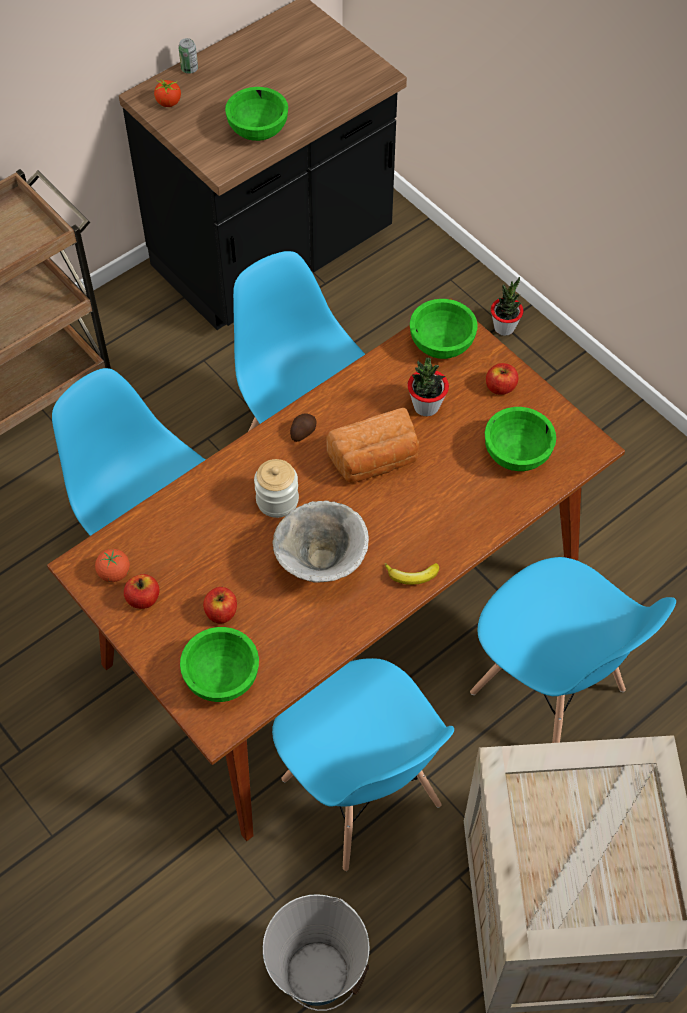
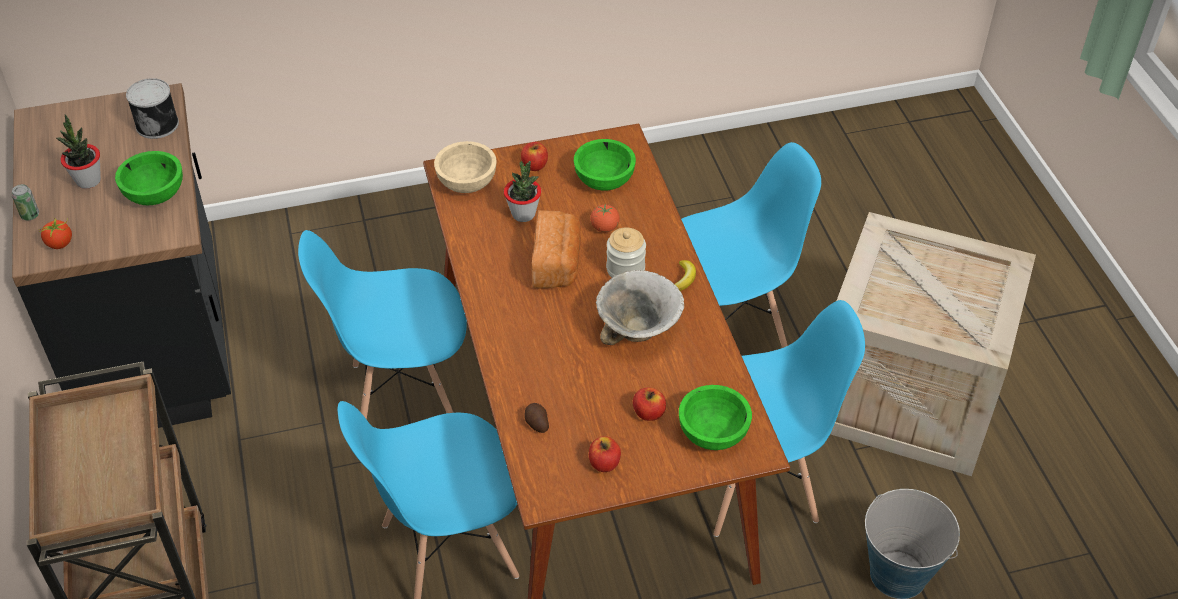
camera: 65 degrees left, 10 degrees down
tomato [95,549,130,582] -> tomato moved to [590,204,620,232]
jar [254,459,299,518] -> jar moved to [606,227,646,278]
potato [290,414,317,442] -> potato moved to [524,403,549,433]
green bowl [410,299,477,359] -> beige bowl [434,141,497,193]
potted plant [491,277,523,336] -> potted plant moved to [56,114,101,189]
none -> can [126,78,179,139]

